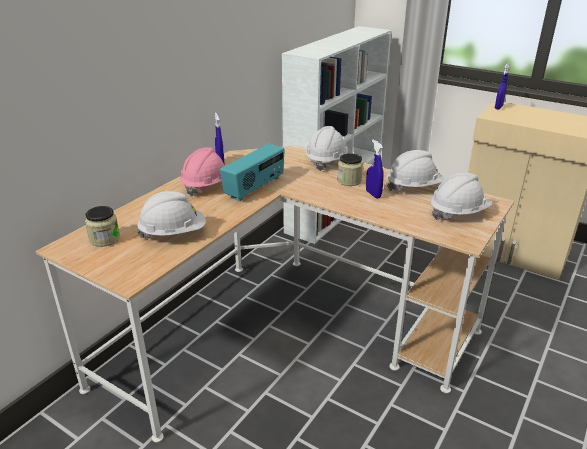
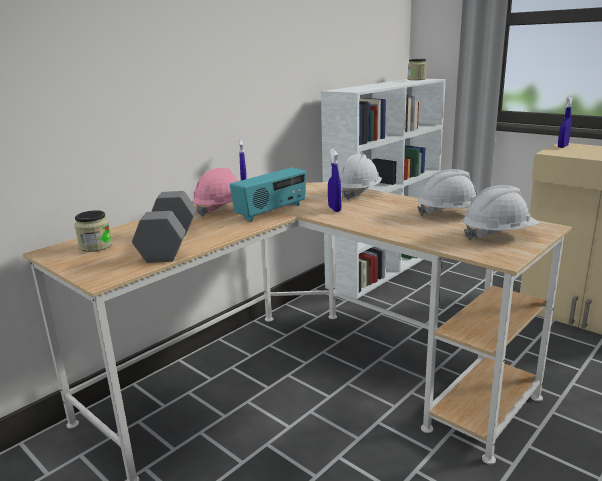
camera: 10 degrees right, 10 degrees down
white hard hat [137,191,206,238] -> grey dumbbell [132,191,196,263]
jar [338,153,363,186] -> jar moved to [408,59,427,80]
blue spray bottle [366,140,384,199] -> blue spray bottle moved to [328,149,341,212]

